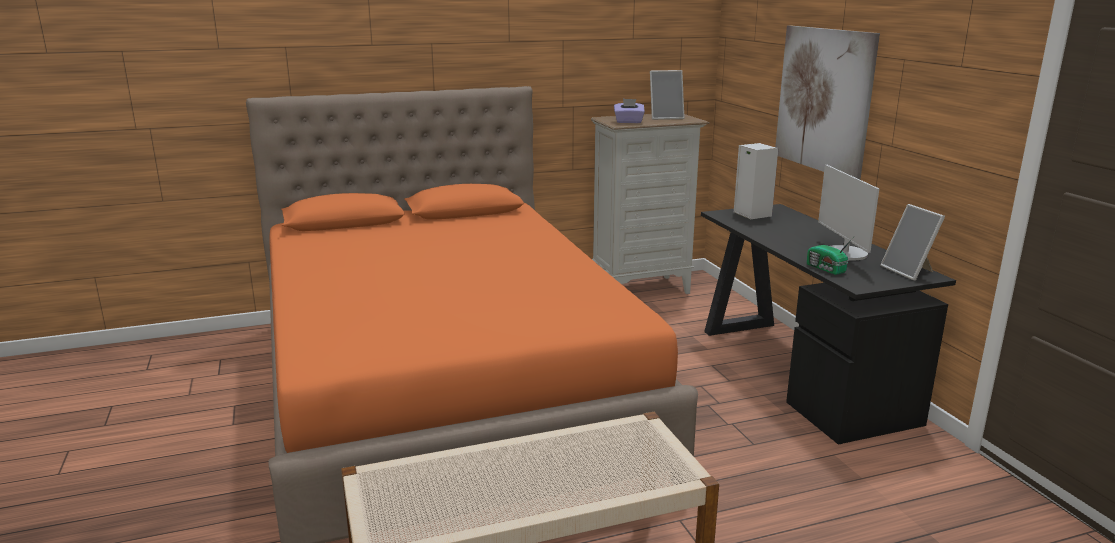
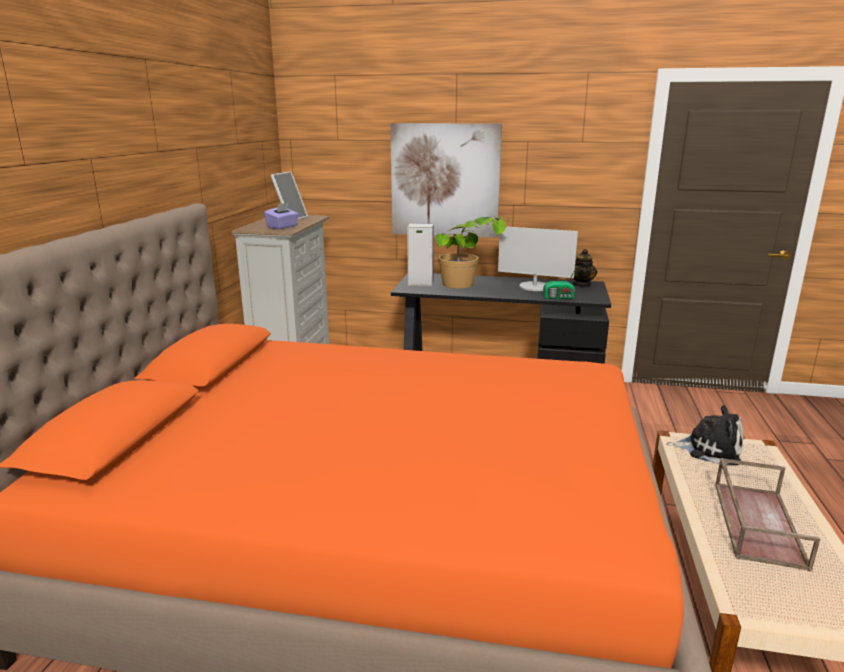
camera: 60 degrees left, 0 degrees up
picture frame [880,204,945,281] -> teapot [573,249,597,287]
none -> potted plant [435,216,512,289]
none -> plush toy [666,405,743,465]
none -> brown tray [715,458,820,571]

